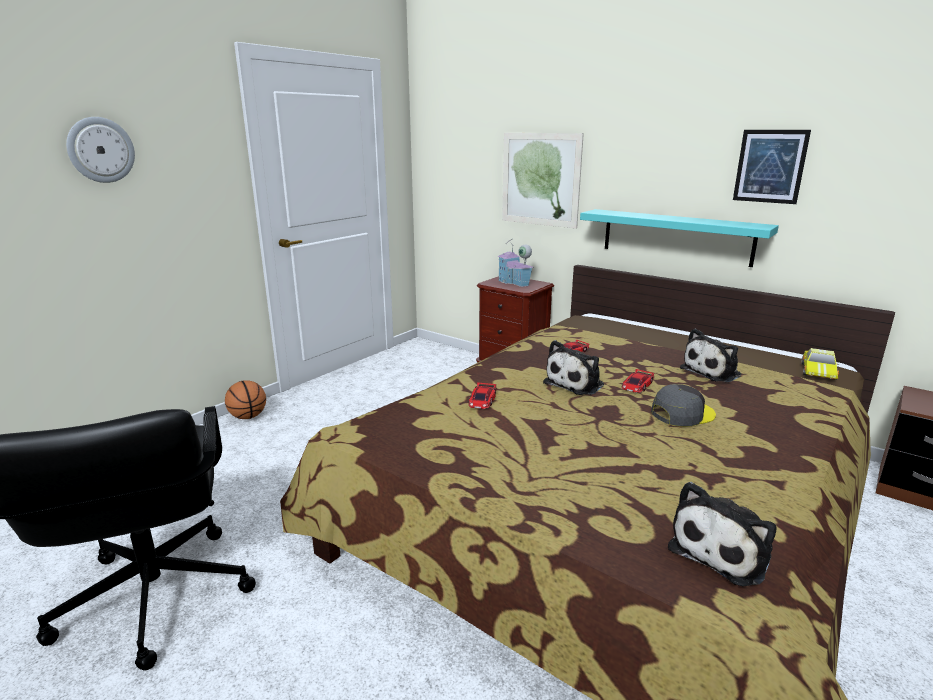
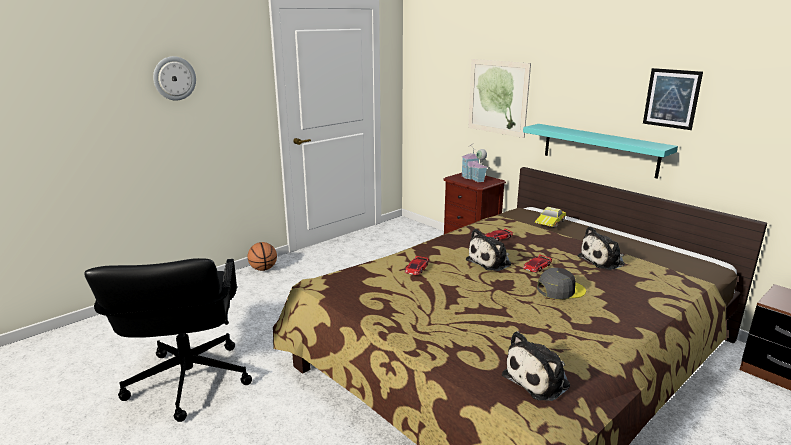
camera: 10 degrees right, 0 degrees up
toy car [801,348,839,380] -> toy car moved to [535,207,566,228]

